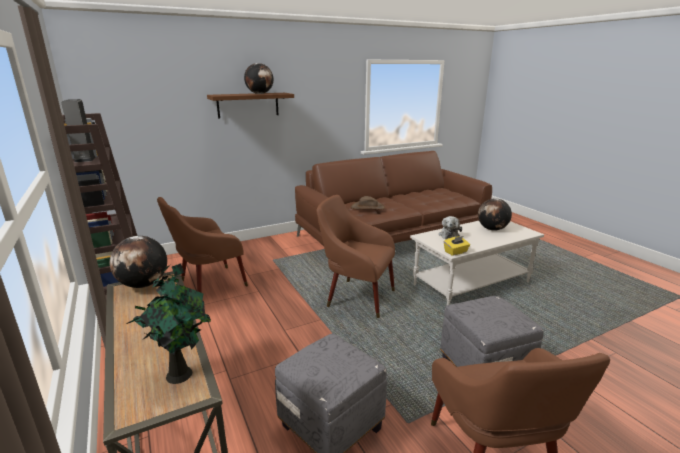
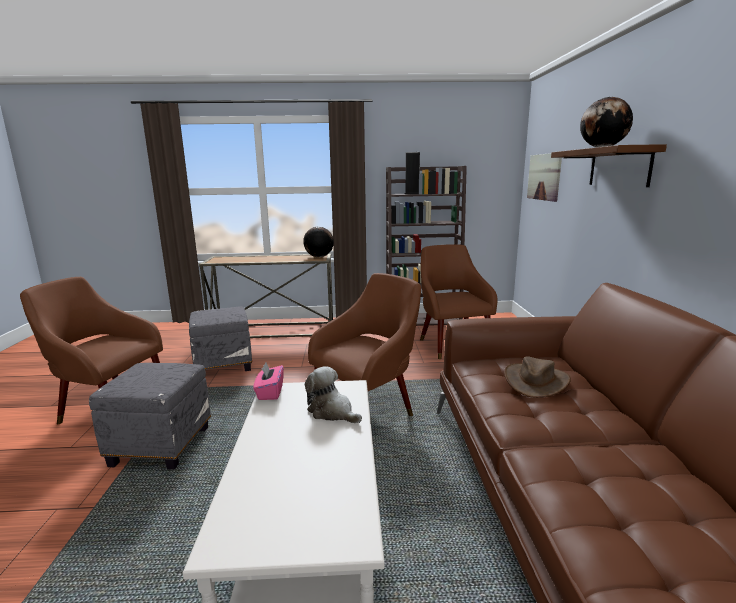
camera: 115 degrees right, 5 degrees down
potted plant [126,264,211,384] -> none
yellow tissue box [444,236,470,256] -> pink tissue box [253,362,284,400]
globe [478,198,512,231] -> none
none -> picture [527,153,562,202]

